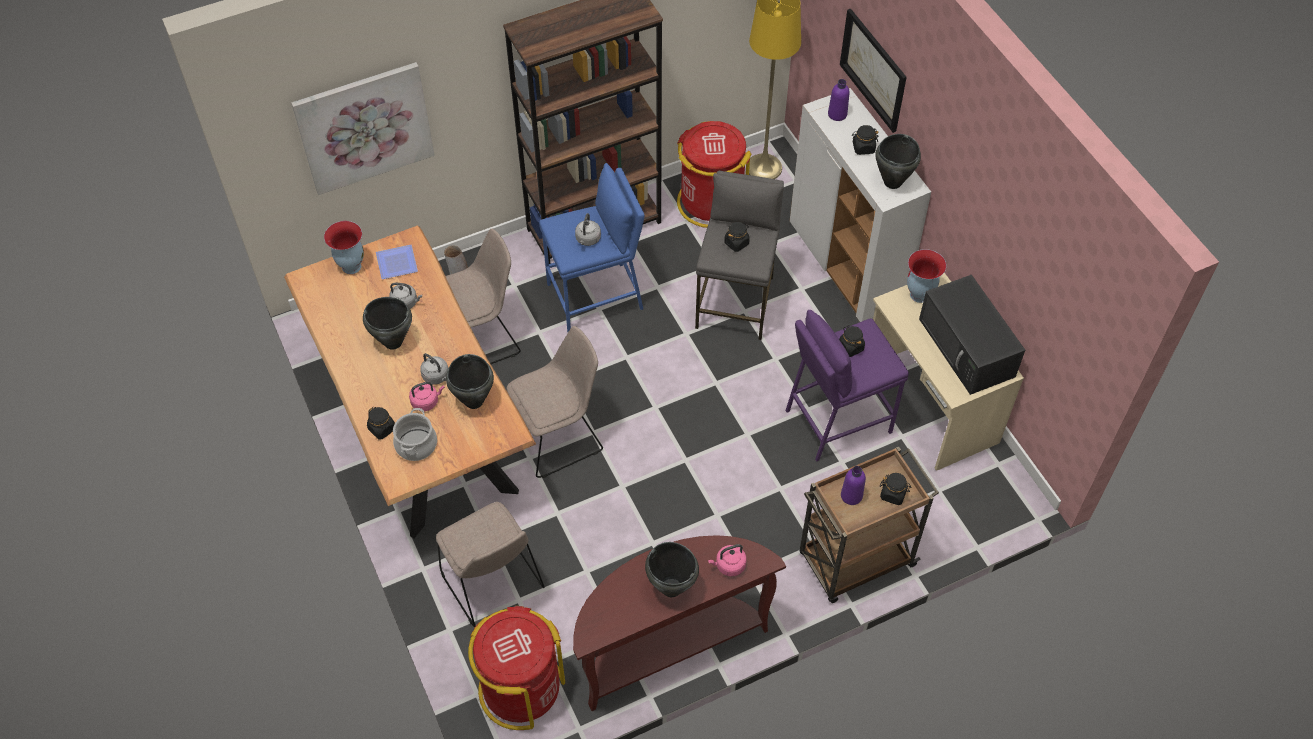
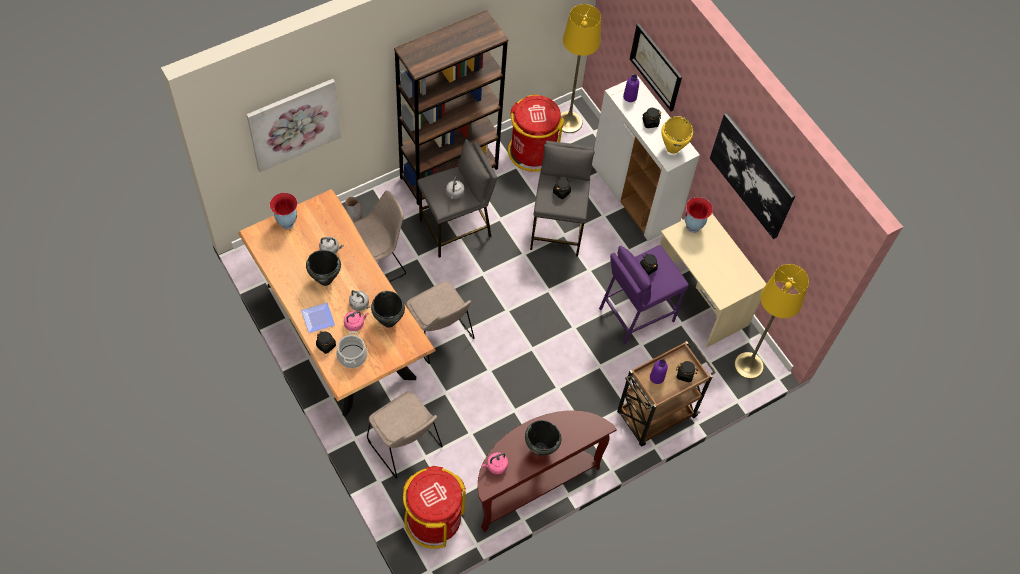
camera: 10 degrees left, 5 degrees up
plate [376,245,418,279] -> plate moved to [301,303,335,333]
beige chair [507,326,603,478] -> beige chair turned 90 degrees clockwise [406,281,475,364]
blue stool [539,163,645,332] -> grey stool [418,139,497,258]
pink kettle [708,544,747,576] -> pink kettle moved to [482,452,508,474]
black cooking pot [875,134,921,189] -> yellow cooking pot [661,116,693,154]
black microwave [919,275,1025,395] -> none
none -> picture [710,113,795,239]
none -> yellow floor lamp [734,264,809,379]

